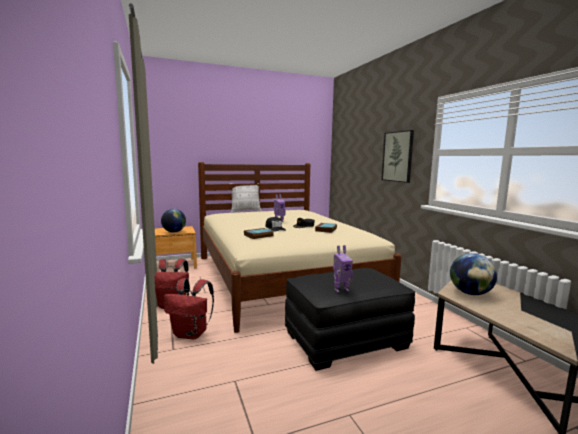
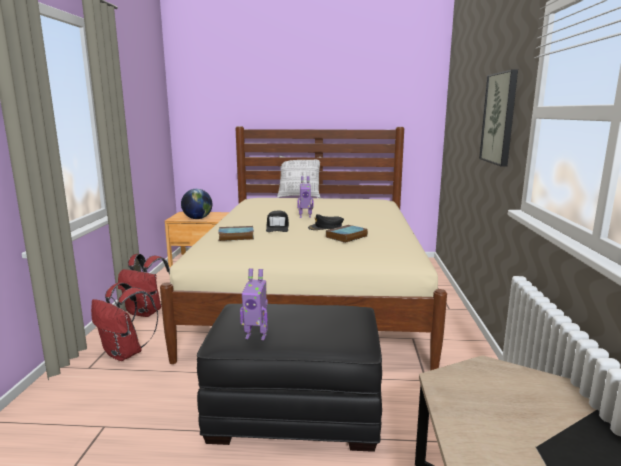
camera: 25 degrees right, 5 degrees up
globe [450,253,497,295] -> none

